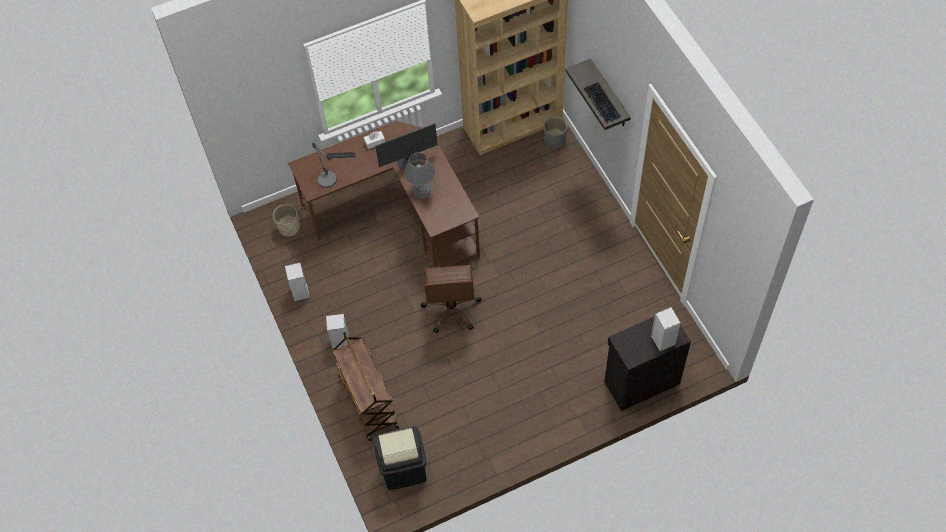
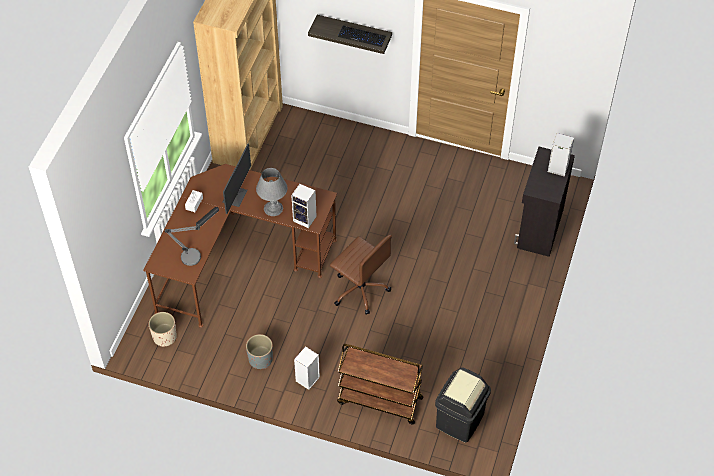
camera: 50 degrees left, 5 degrees down
speaker [285,263,310,301] -> speaker moved to [291,184,317,228]
grey planter [544,117,567,149] -> grey planter moved to [246,334,273,369]

